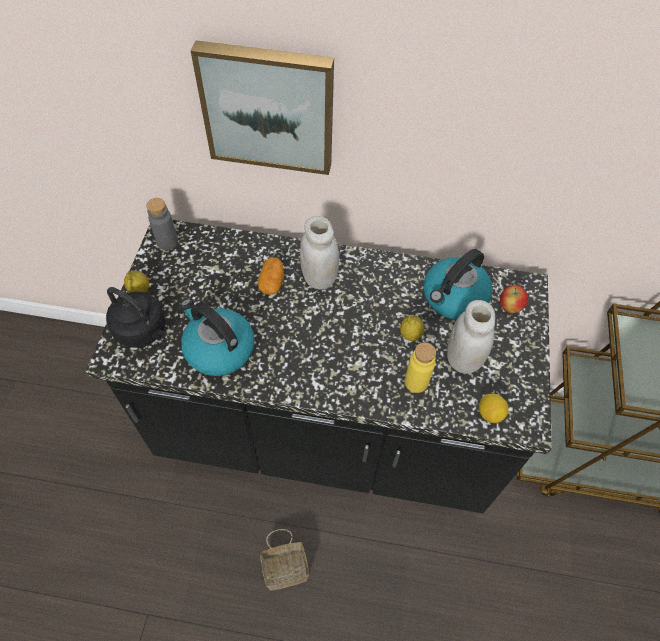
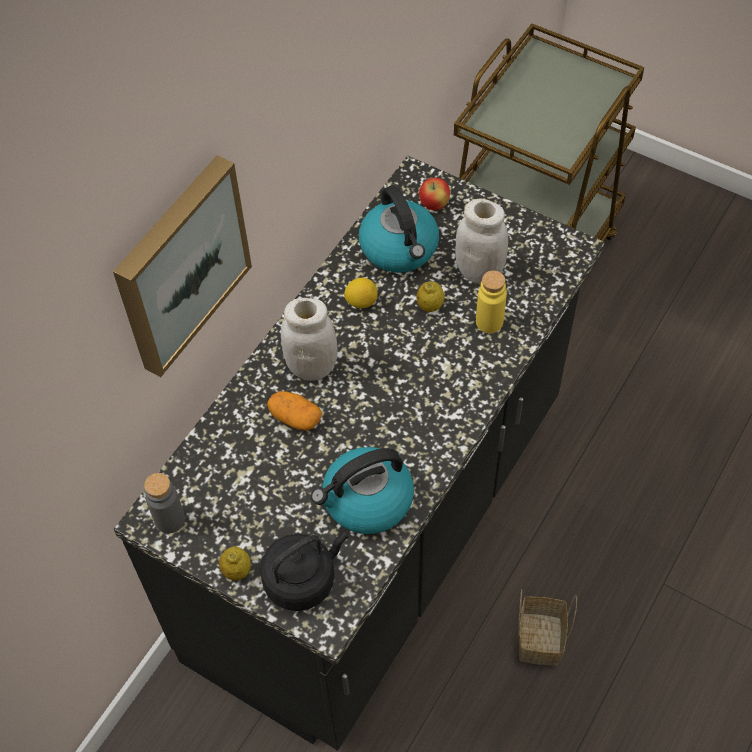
camera: 65 degrees left, 0 degrees up
lemon [479,394,509,423] -> lemon moved to [344,278,377,308]

